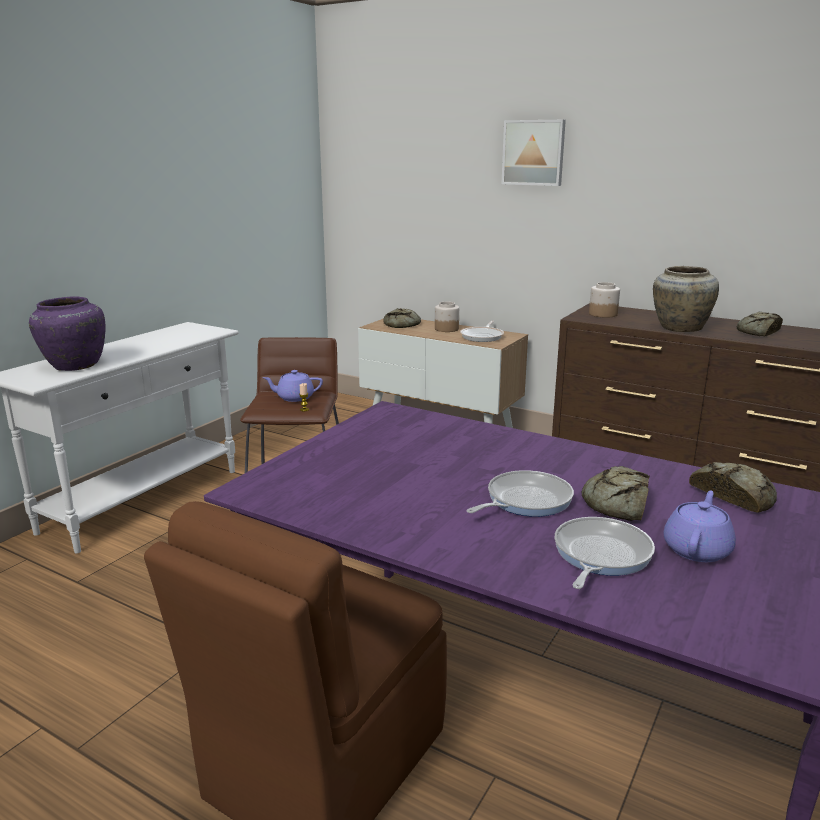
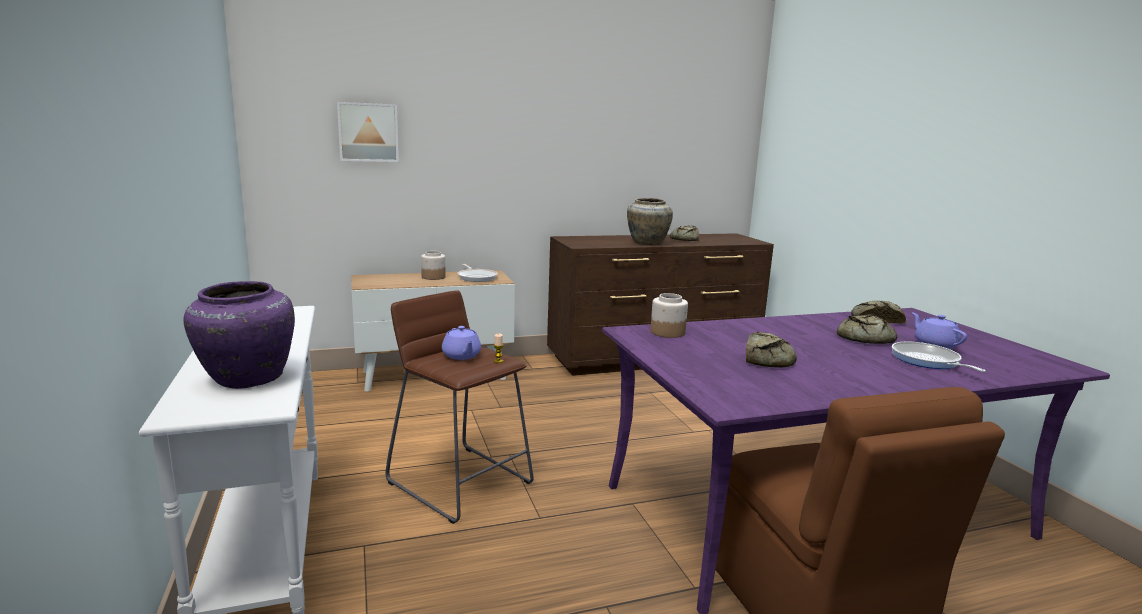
camera: 50 degrees left, 5 degrees down
purple teapot [263,370,323,402] -> purple teapot turned 60 degrees counterclockwise [442,326,481,360]
bread [383,308,421,328] -> bread moved to [746,332,797,368]
frying pan [467,470,574,517] -> none
picture [501,120,566,186] -> picture moved to [337,102,399,162]
jar [589,282,620,318] -> jar moved to [651,293,688,338]

